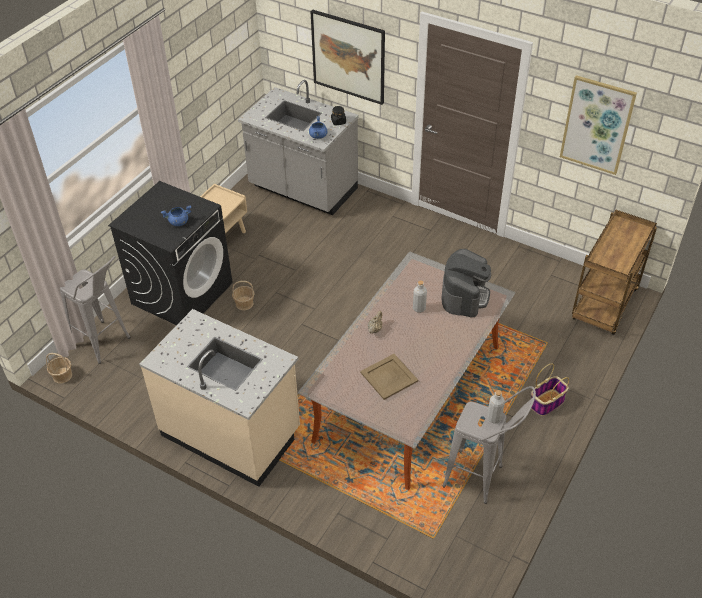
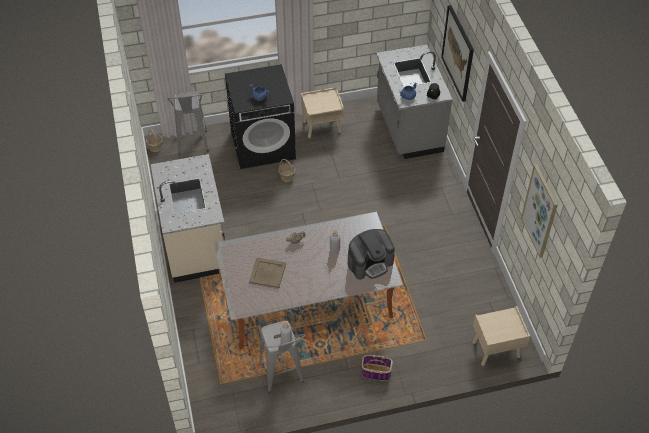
camera: 45 degrees right, 5 degrees up
brown cart [572,210,657,335] -> beige nightstand [472,306,530,366]

